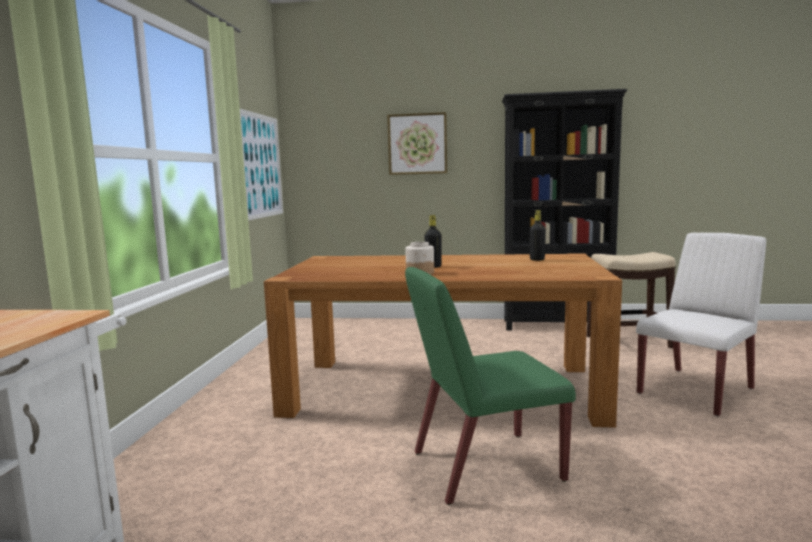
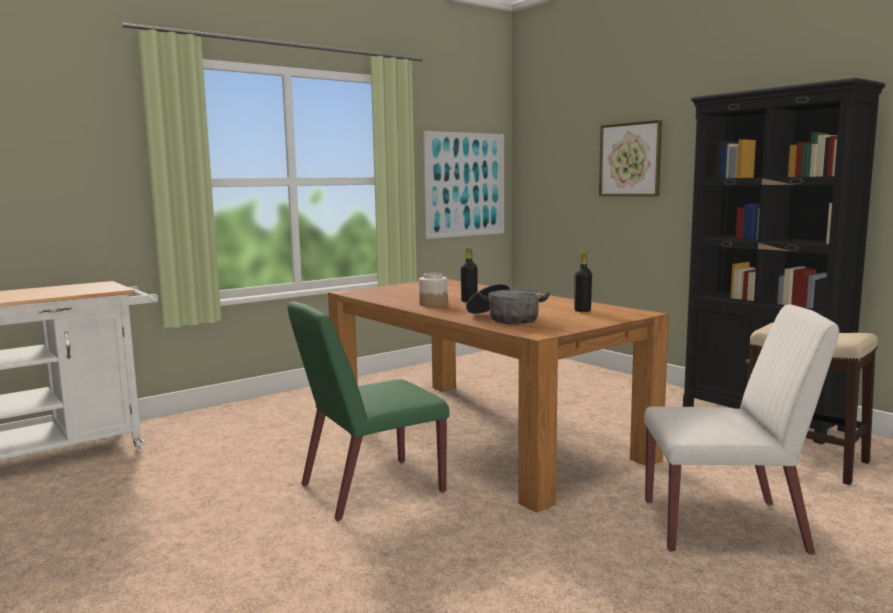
camera: 45 degrees right, 0 degrees up
green chair [405,267,576,505] -> green chair turned 60 degrees counterclockwise [287,301,450,521]
none -> cooking pot [466,284,550,324]

